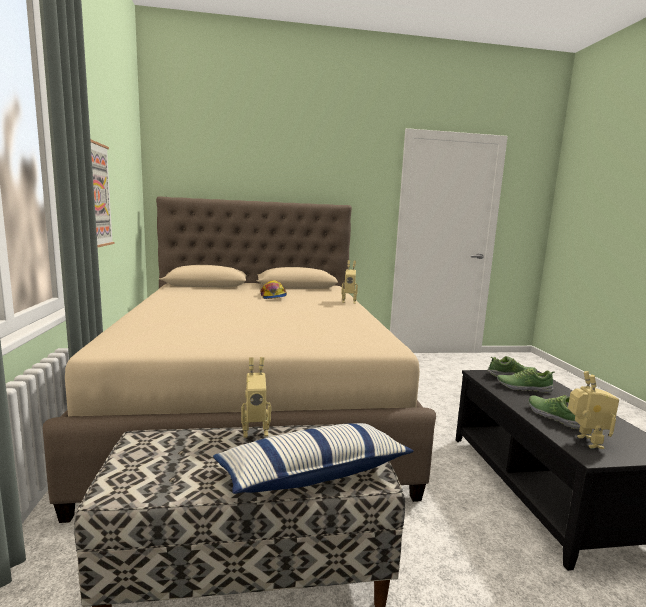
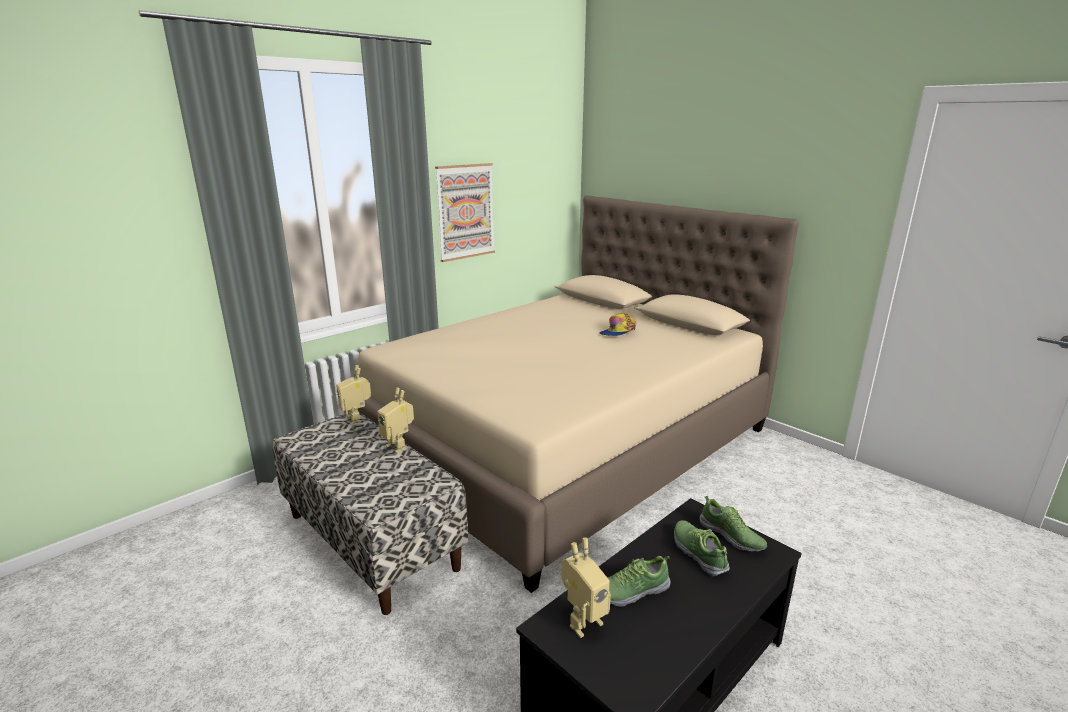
camera: 55 degrees right, 10 degrees up
pillow [213,423,414,494] -> none
toy robot [341,260,358,304] -> toy robot moved to [336,365,371,425]
shoe [529,395,580,429] -> shoe turned 135 degrees counterclockwise [607,556,671,606]

